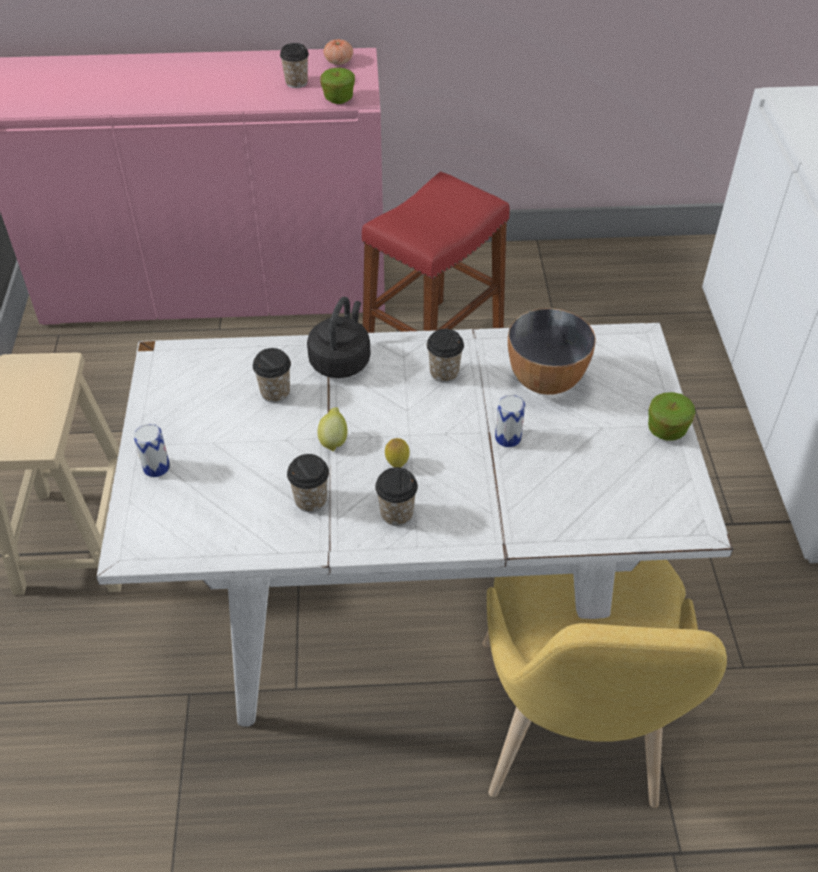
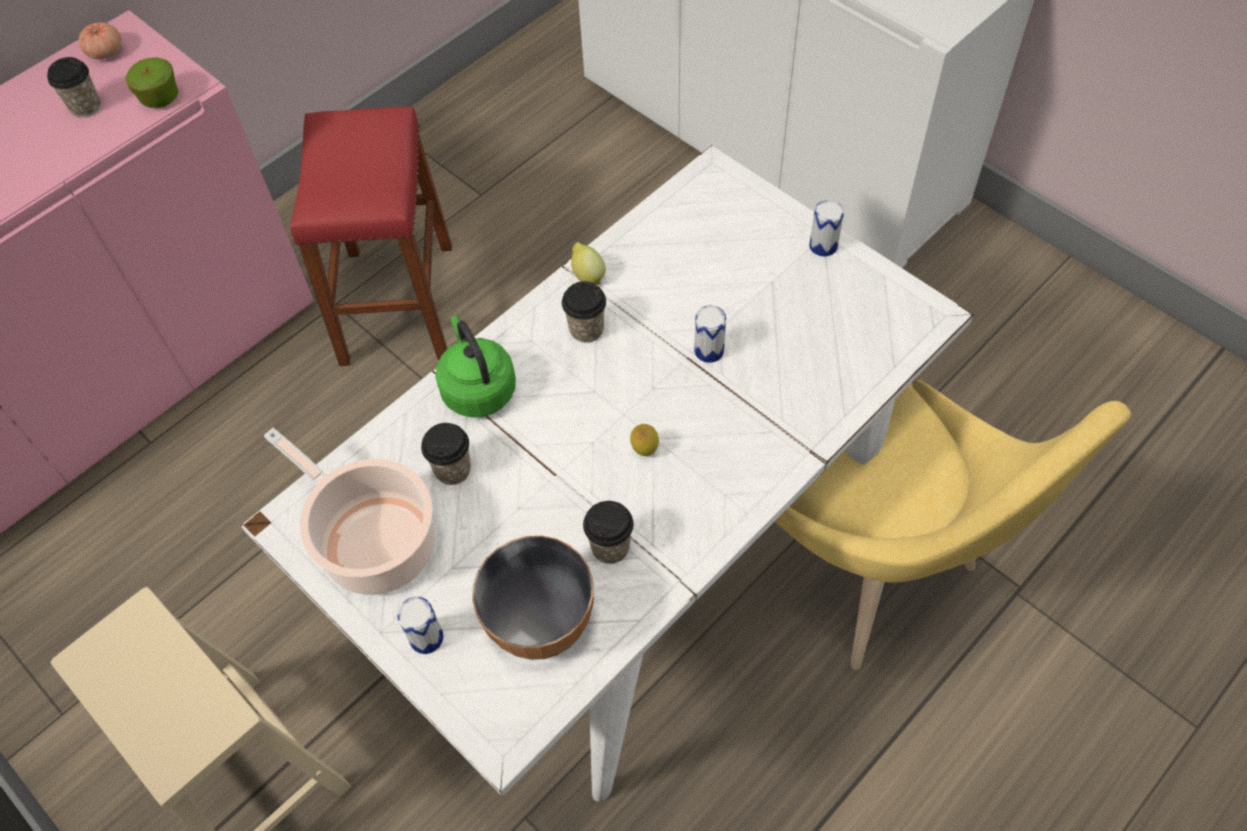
camera: 40 degrees left, 10 degrees up
black kettle [307,297,371,378] -> green kettle [435,315,516,417]
lemon [317,407,348,452] -> lemon moved to [571,242,606,285]
cup [375,467,418,526] -> none
bowl [508,308,596,395] -> bowl moved to [472,536,594,660]
apple [648,392,696,441] -> can [809,200,844,257]
none -> cooking pot [264,428,436,595]

